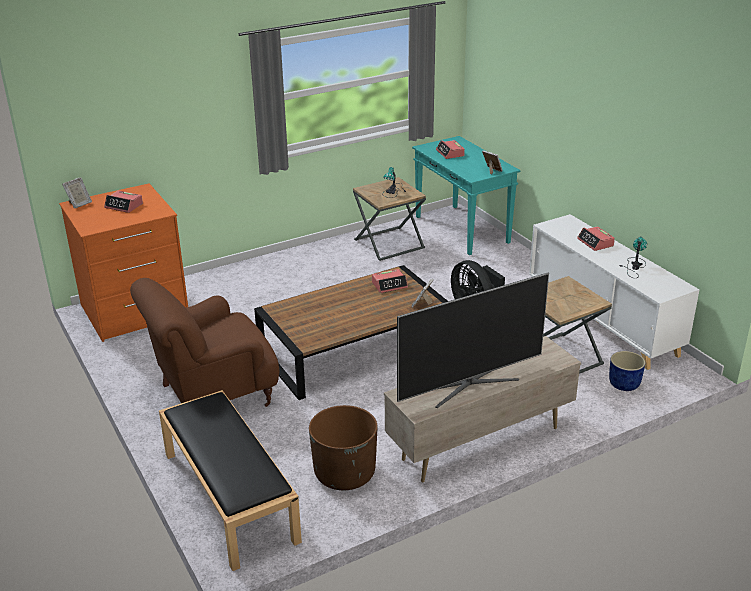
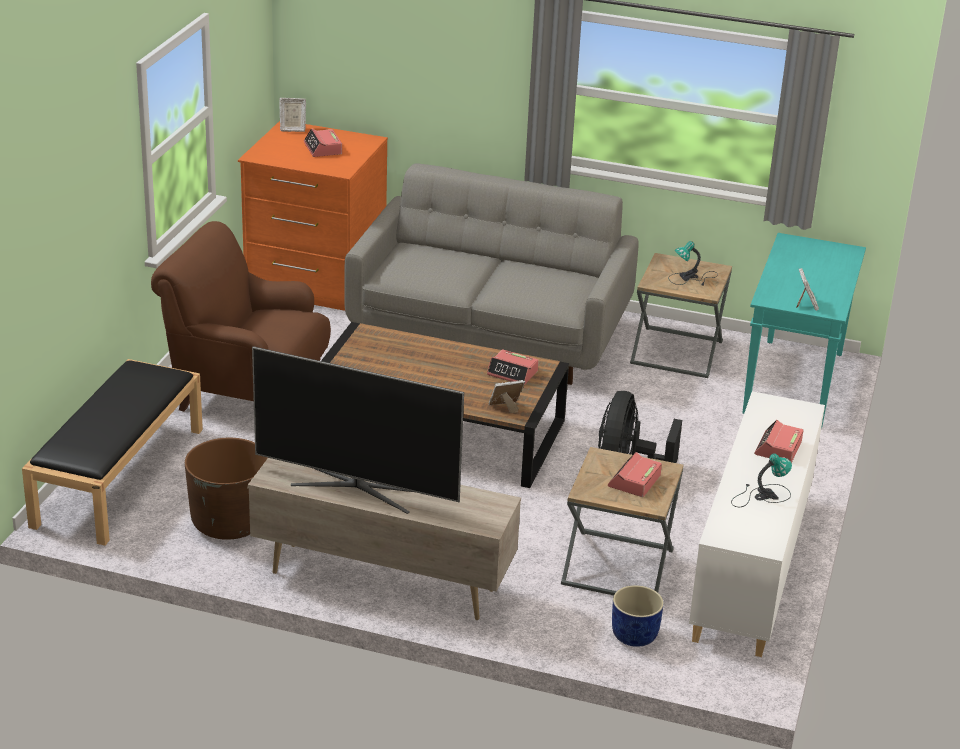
camera: 45 degrees right, 0 degrees up
alarm clock [436,140,465,159] -> alarm clock moved to [608,452,662,497]
none -> grey sofa [344,163,639,385]

